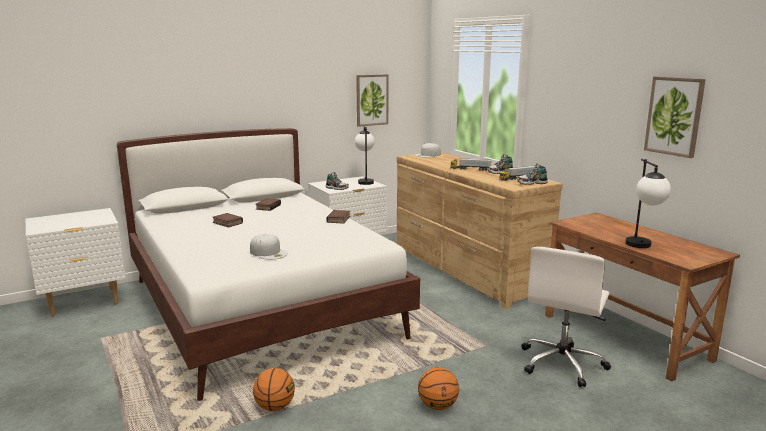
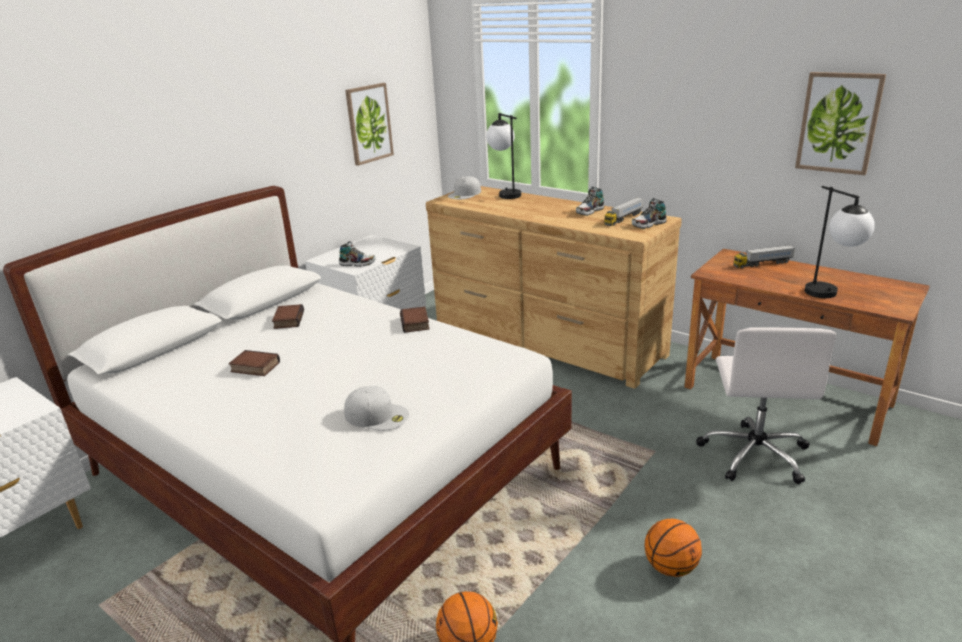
camera: 20 degrees left, 10 degrees up
table lamp [355,126,375,185] -> table lamp moved to [486,113,521,199]
toy truck [450,159,491,171] -> toy truck moved to [733,245,795,268]

